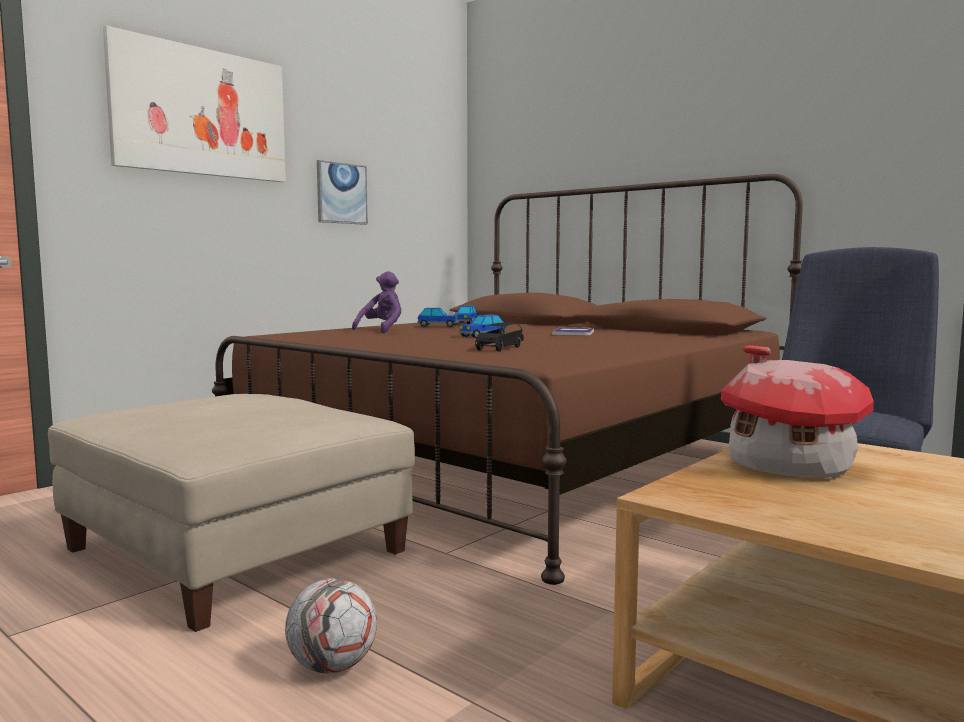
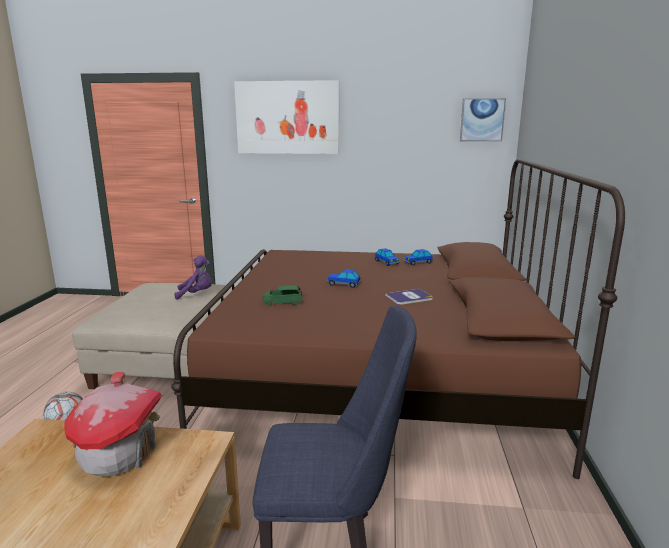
camera: 55 degrees right, 10 degrees up
picture [317,160,368,225] -> picture moved to [460,98,506,142]
purple plush toy [352,271,401,333] -> purple plush toy moved to [174,255,212,300]
black toy car [475,322,524,352] -> green toy car [263,286,303,306]

